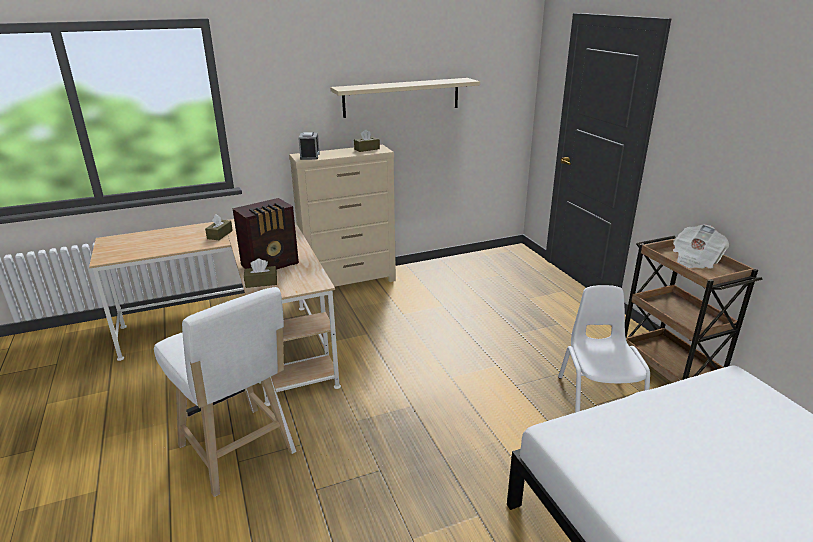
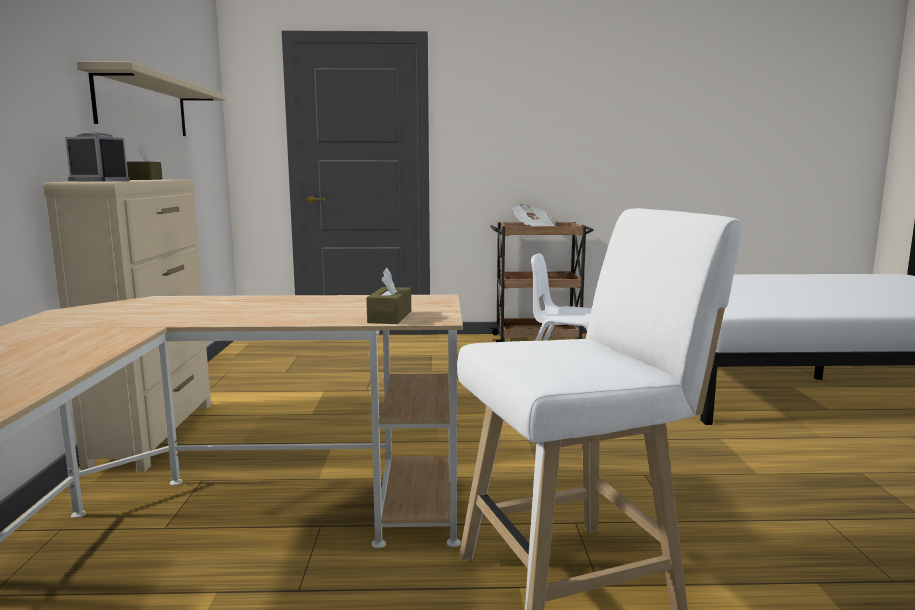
camera: 70 degrees left, 15 degrees down
brown tissue box [205,214,233,240] -> none
radio [232,198,299,270] -> none

